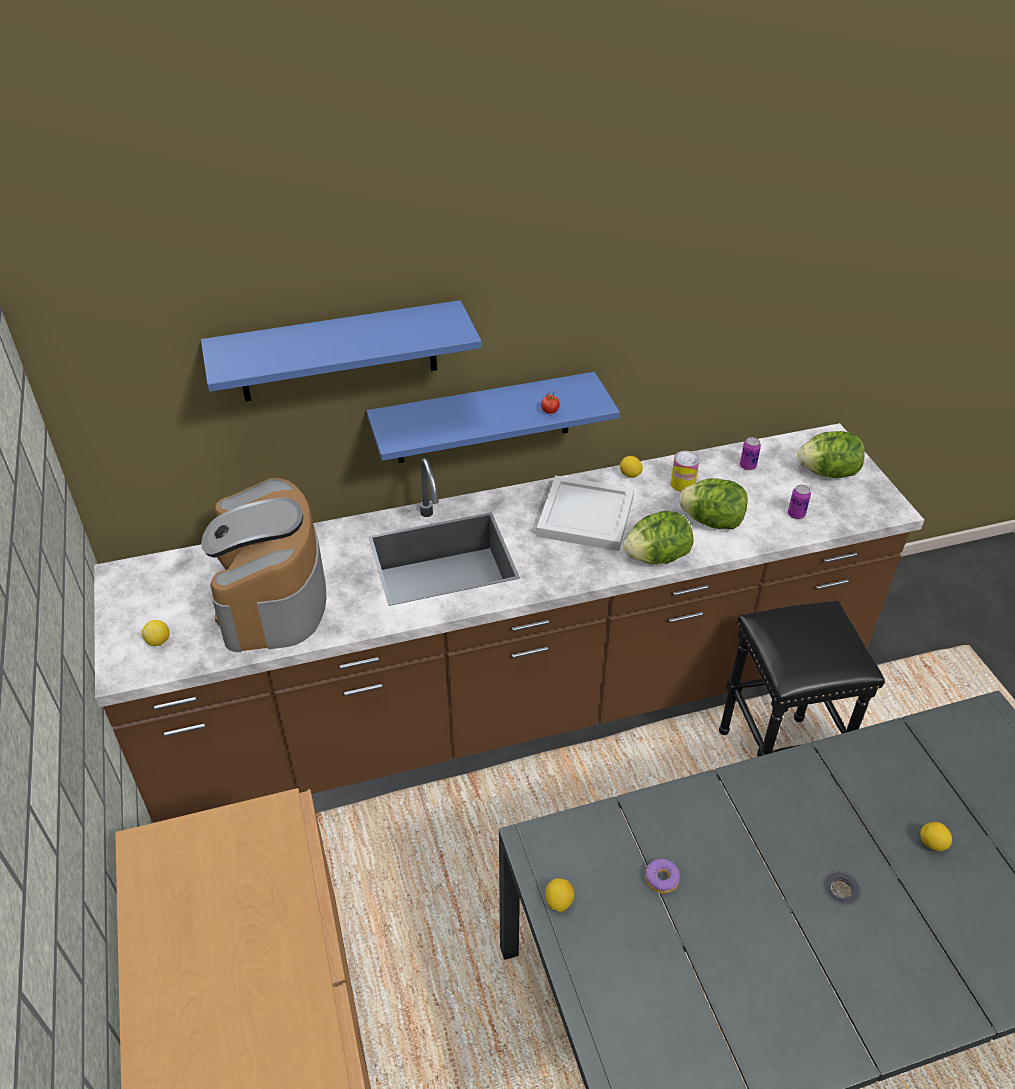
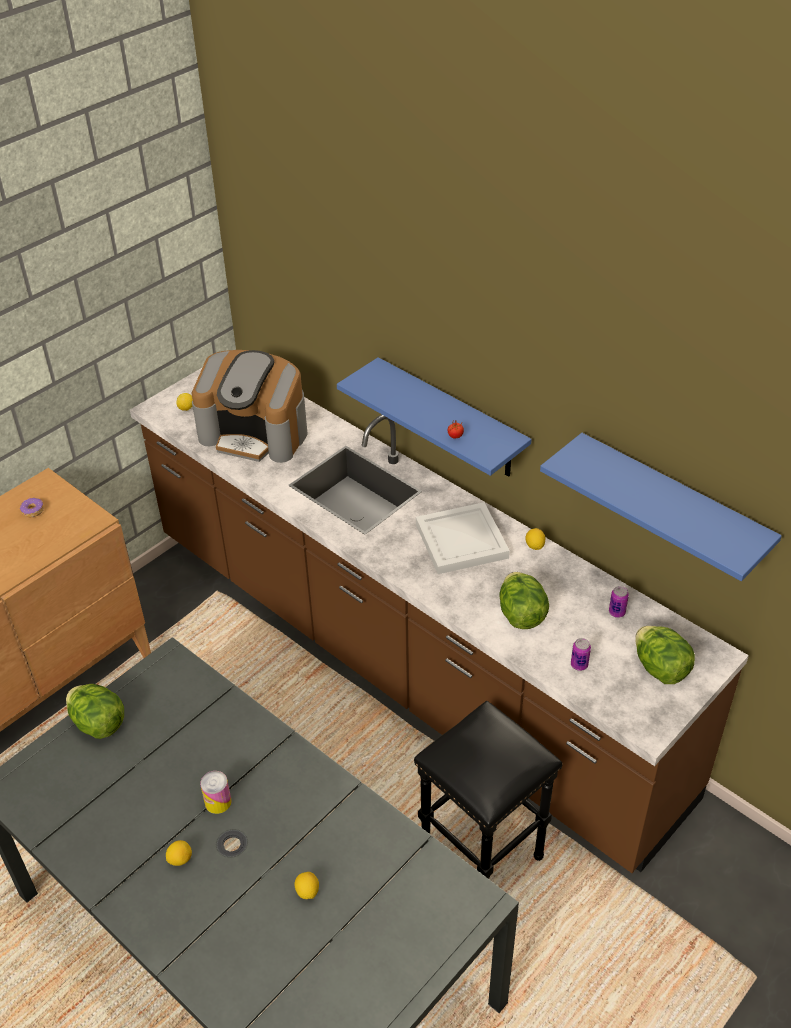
camera: 60 degrees right, 0 degrees up
blue shelf [201,300,481,402] -> blue shelf moved to [540,433,782,581]
coffee machine [201,478,326,652] -> coffee machine turned 120 degrees counterclockwise [192,350,308,463]
lemon [545,878,574,912] -> lemon moved to [166,840,192,866]
lettuce [623,511,694,564] -> lettuce moved to [66,684,124,739]
donut [645,859,680,894] -> donut moved to [20,498,44,517]
can [671,451,700,492] -> can moved to [200,771,232,814]

